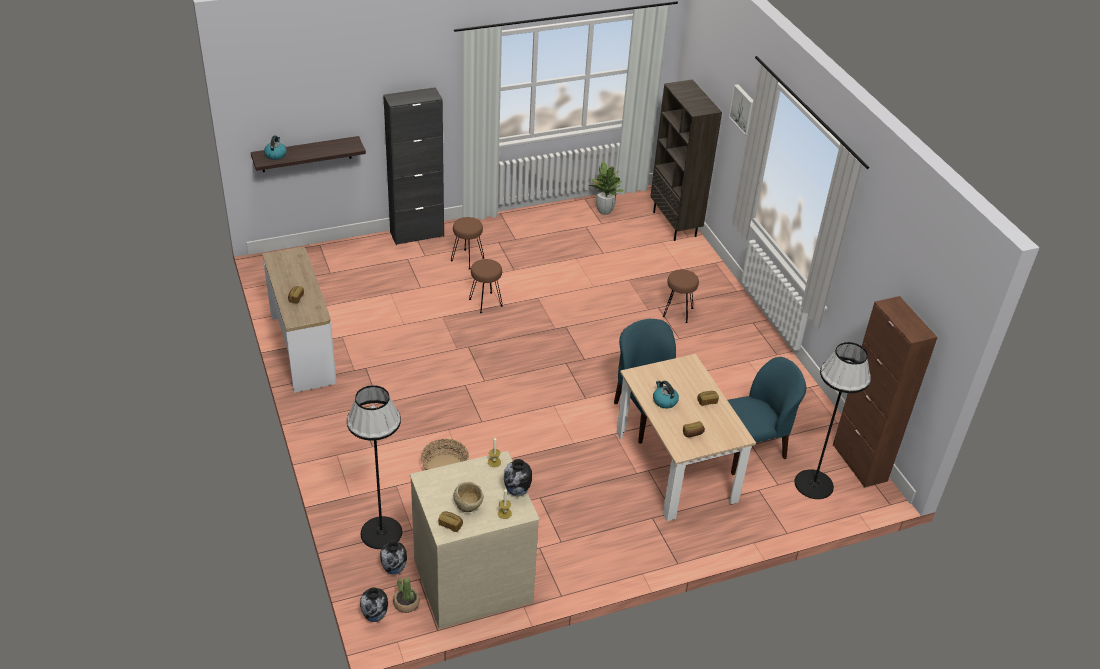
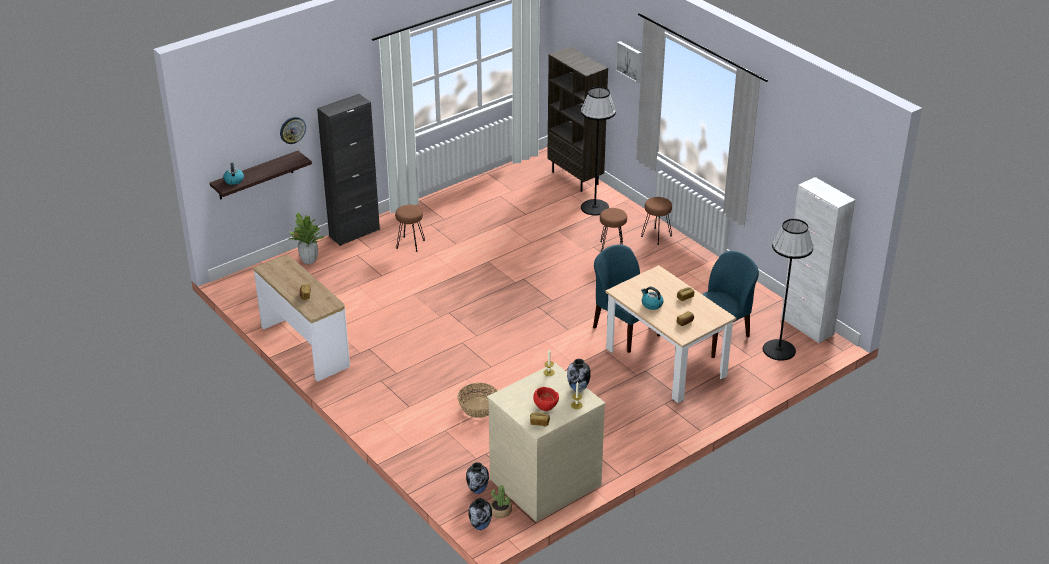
camera: 15 degrees left, 5 degrees down
black floor lamp [347,385,402,549] -> black floor lamp moved to [581,87,616,216]
beige bowl [454,482,484,512] -> red bowl [533,387,559,411]
brown stool [469,259,503,313] -> brown stool moved to [641,197,672,245]
potted plant [588,161,624,215] -> potted plant moved to [289,212,324,264]
brown cabinet [833,296,938,488] -> white cabinet [781,177,855,343]
none -> wall clock [280,117,306,144]

